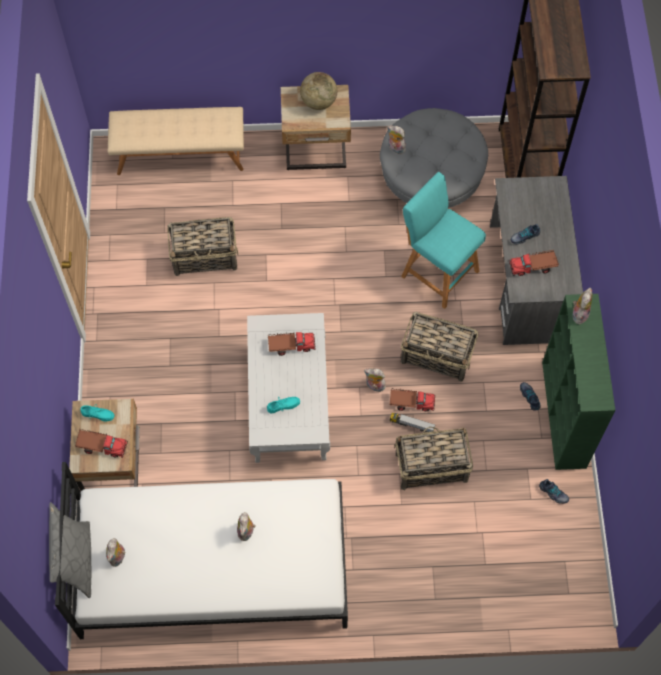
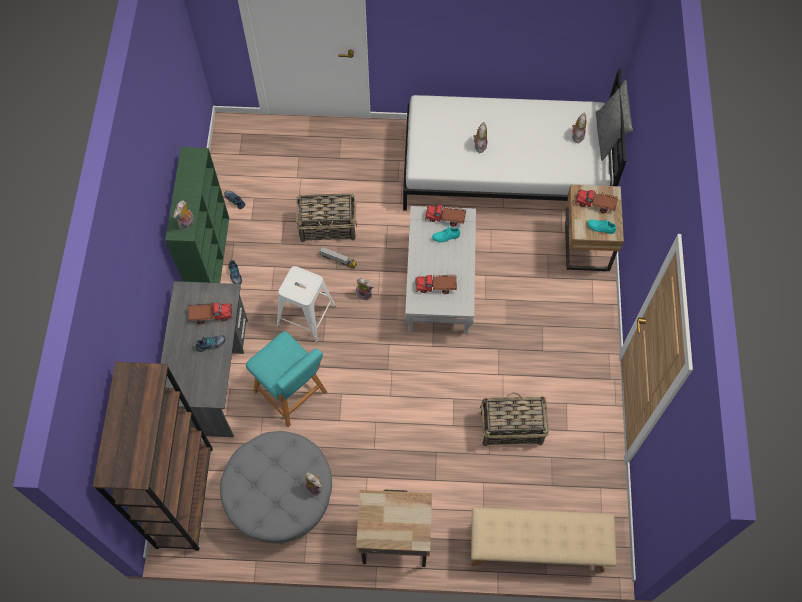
camera: 175 degrees left, 0 degrees up
globe [300,72,337,110] -> none
toy truck [390,389,435,411] -> toy truck moved to [425,205,466,227]
basket [401,312,478,382] -> white stool [277,266,336,343]

